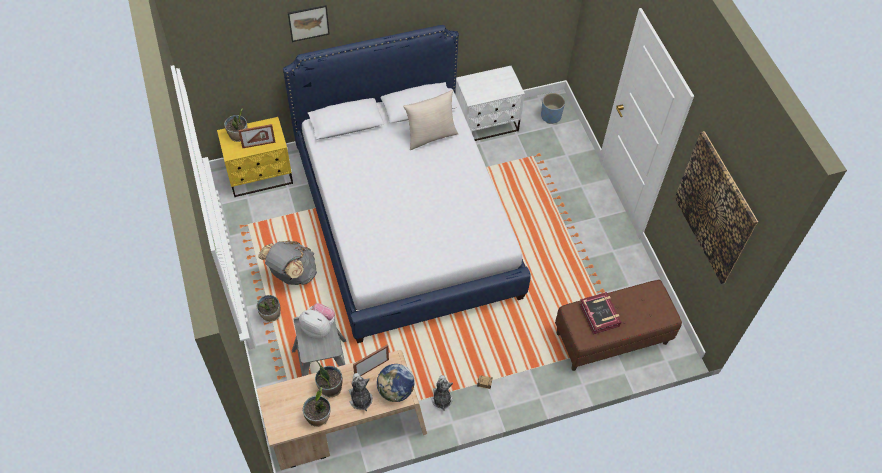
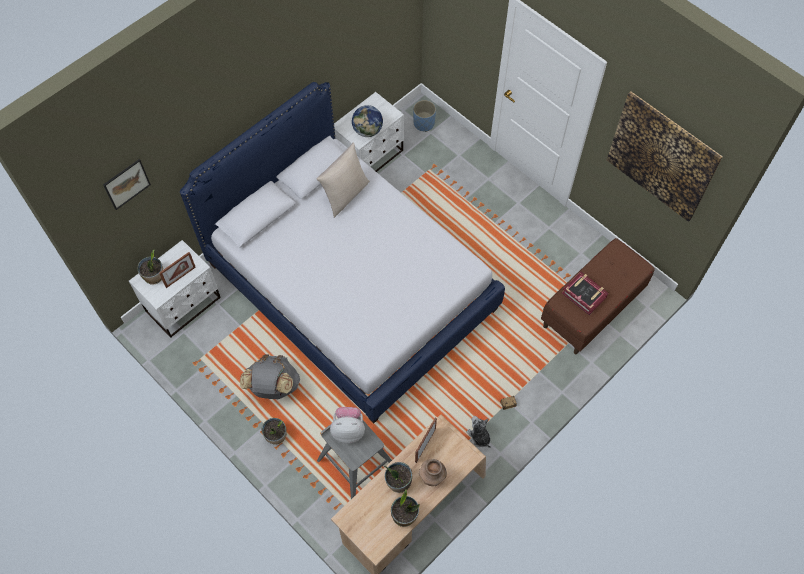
camera: 25 degrees left, 5 degrees up
yellow nightstand [217,117,293,197] -> white nightstand [129,240,221,338]
picture [288,5,330,42] -> picture moved to [103,159,151,210]
plush toy [349,373,373,411] -> brown vase [419,459,447,486]
globe [377,364,415,402] -> globe moved to [352,105,383,137]

